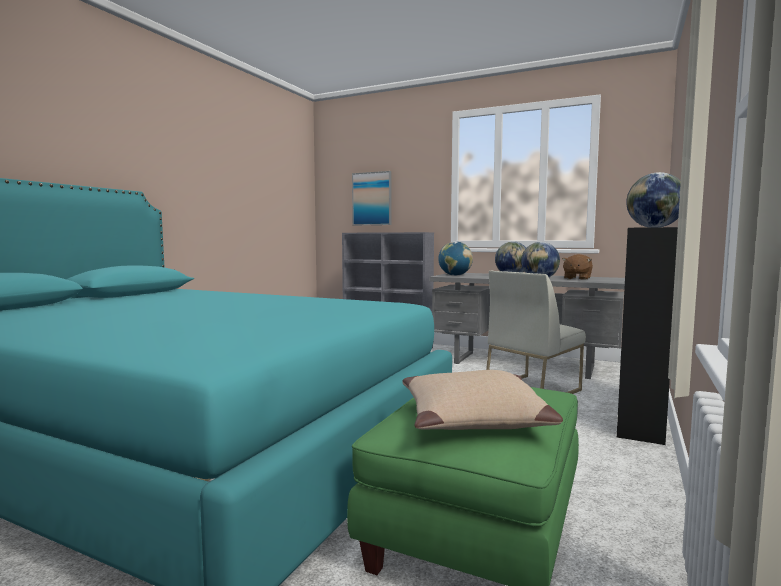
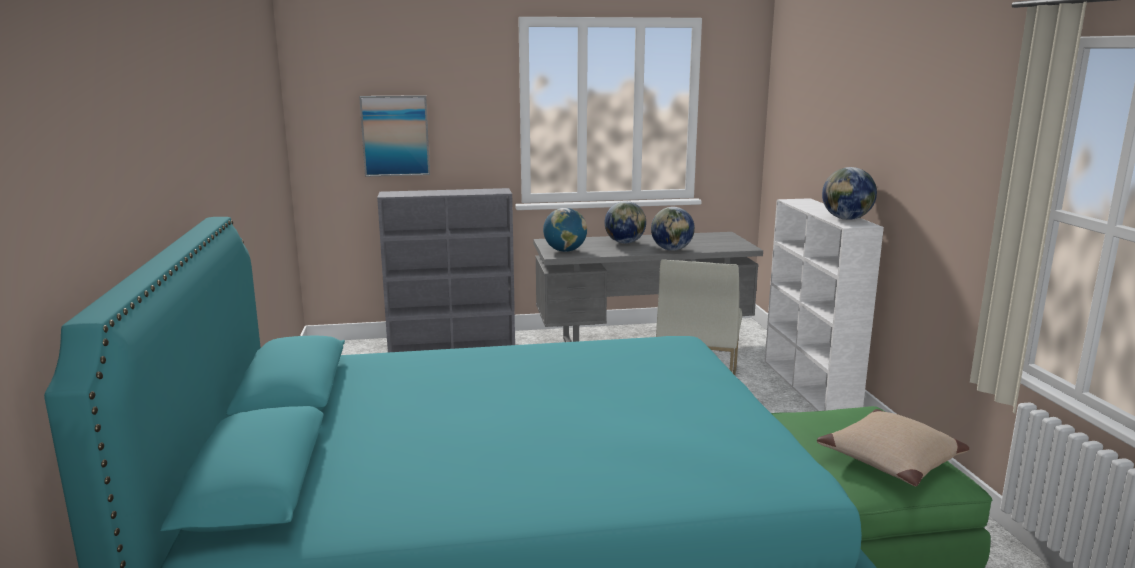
camera: 35 degrees left, 10 degrees up
brown plush toy [562,254,593,280] -> none
black bookcase [617,227,678,445] -> white bookcase [765,198,884,411]

